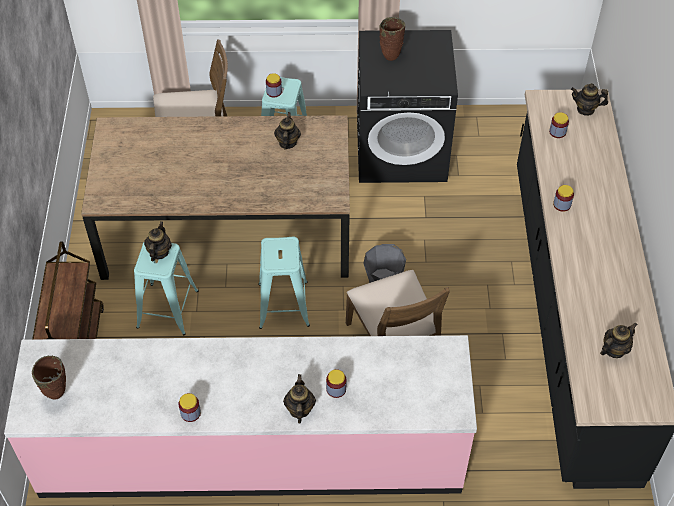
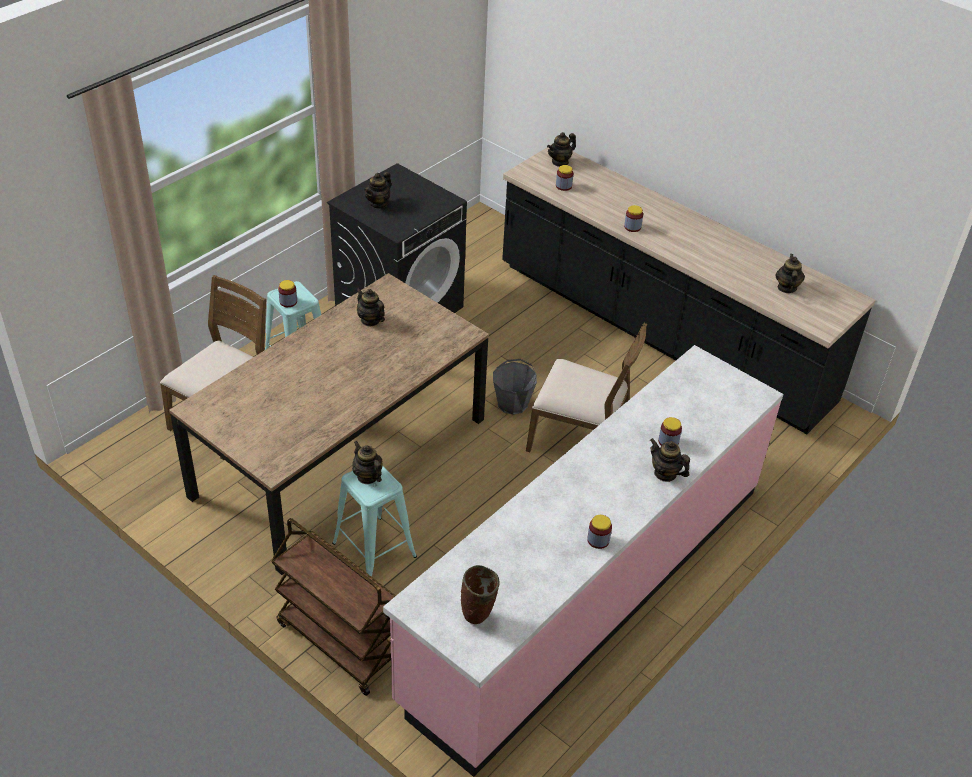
camera: 50 degrees left, 10 degrees down
turquoise stool [258,237,310,329] -> none
brown vase [379,17,405,61] -> teapot [364,172,391,209]

